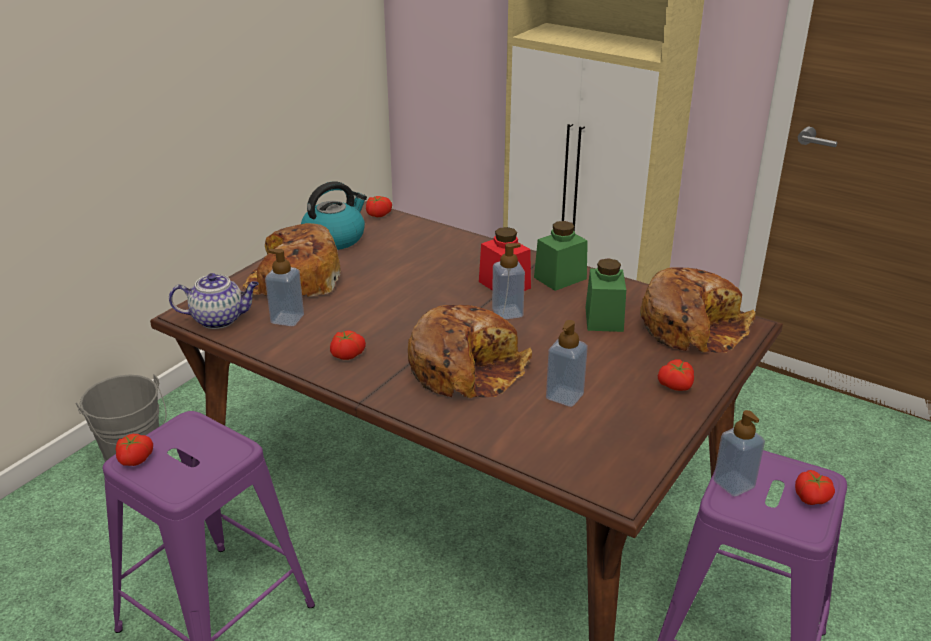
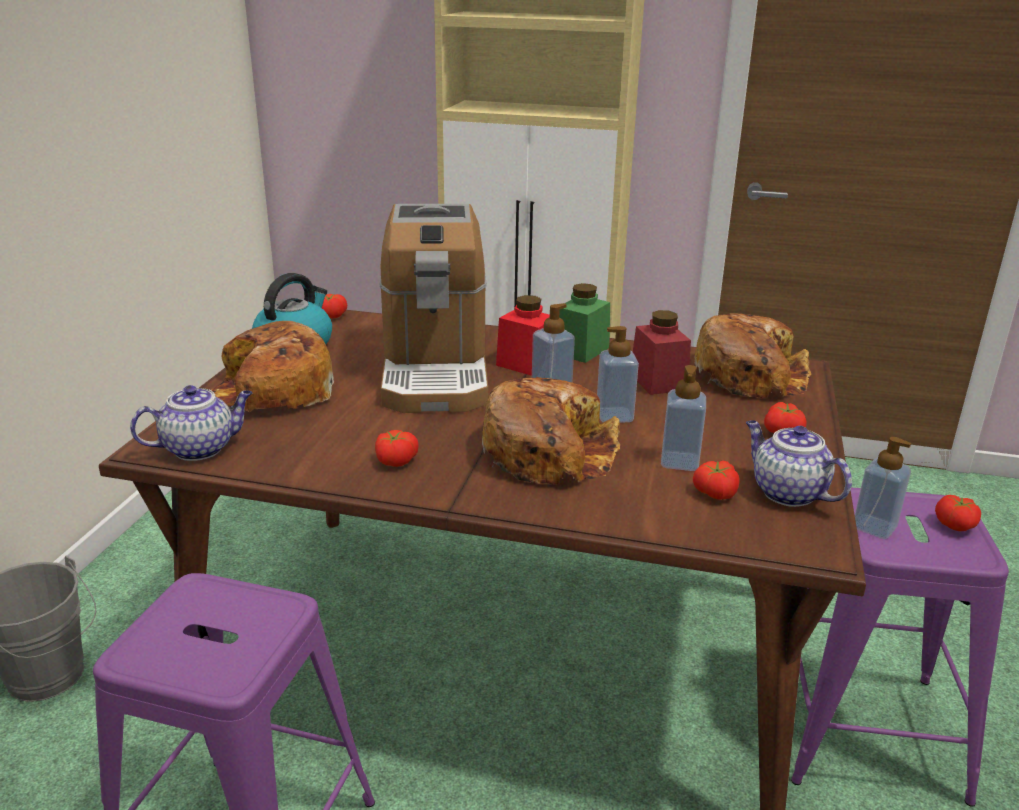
camera: 20 degrees left, 5 degrees down
tomato [116,434,153,466] -> tomato moved to [693,461,739,500]
soap dispenser [265,249,304,326] -> soap dispenser moved to [597,326,639,423]
green jar [585,258,626,332] -> red jar [633,310,691,395]
none -> coffee machine [379,204,488,413]
none -> teapot [746,420,852,507]

